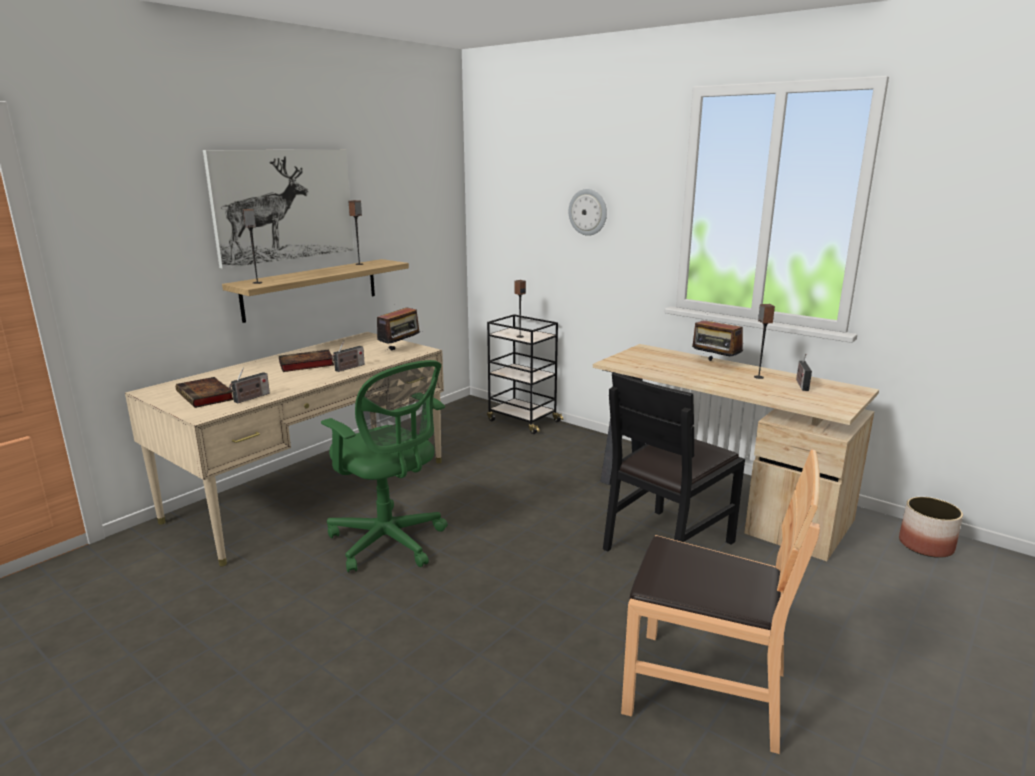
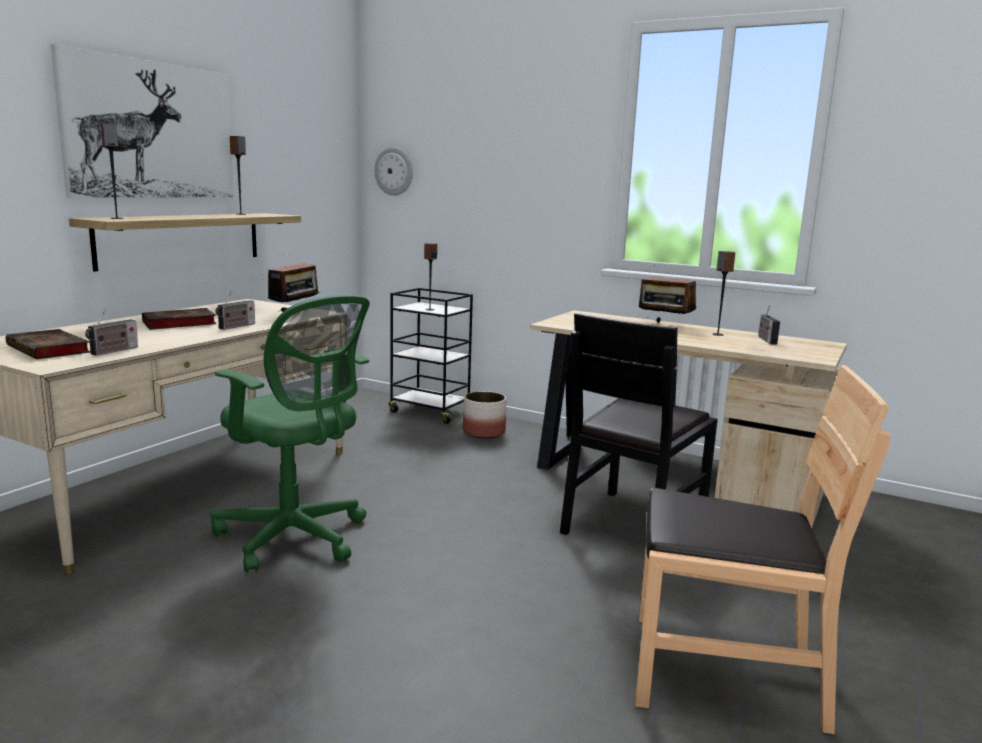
camera: 10 degrees left, 5 degrees down
wall clock [569,189,607,236] -> wall clock moved to [374,147,413,196]
planter [899,497,963,558] -> planter moved to [463,391,507,438]

